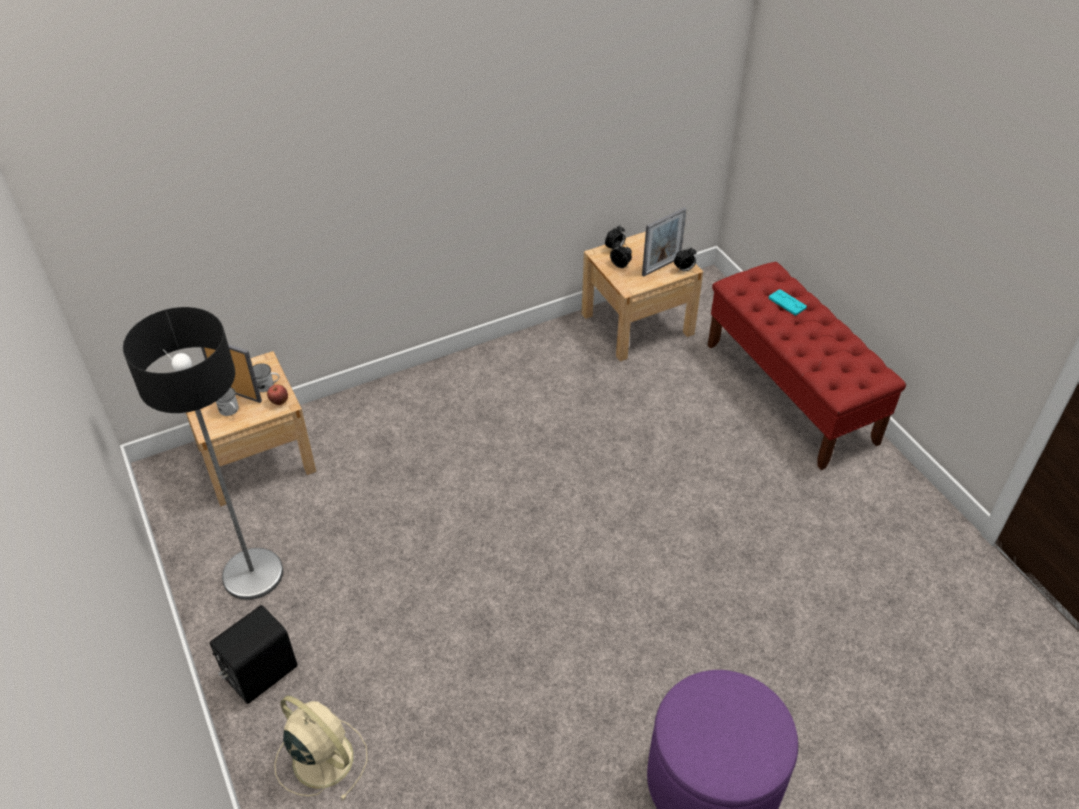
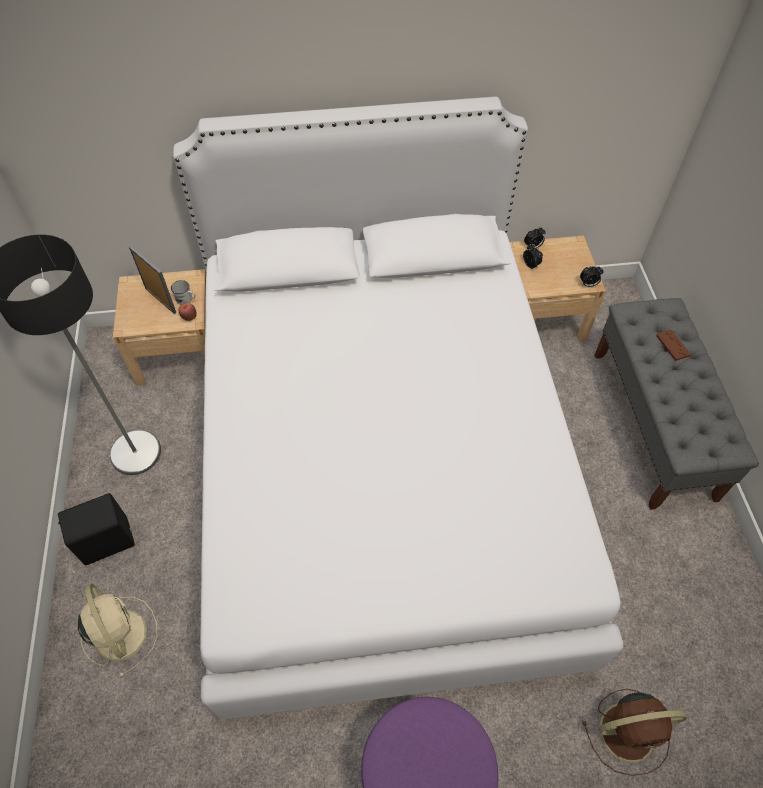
camera: 20 degrees right, 10 degrees up
white mug [216,387,239,416] -> none
picture frame [642,207,687,277] -> none
red bench [707,262,906,470] -> grey bench [594,298,759,510]
turquoise game controller [769,289,807,315] -> brown game controller [657,329,690,361]
none -> white bed [173,96,624,720]
none -> brown fan [582,689,687,776]

